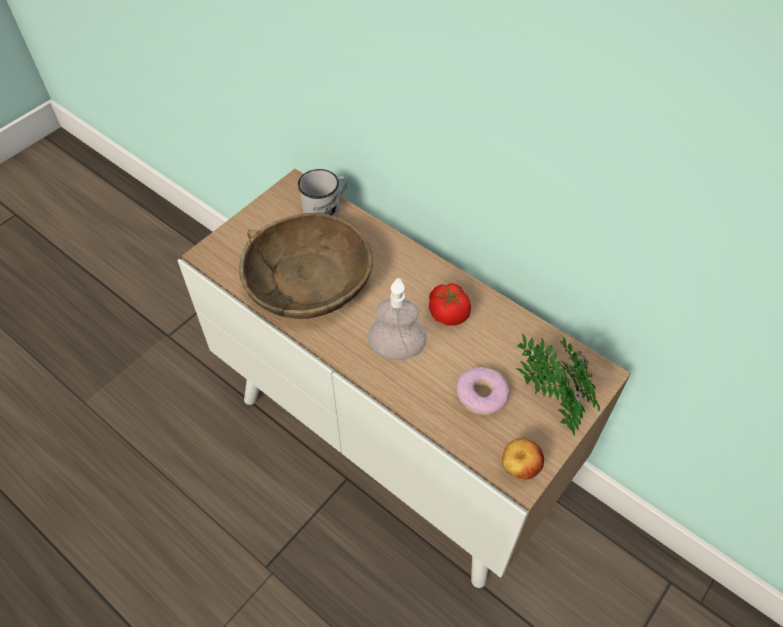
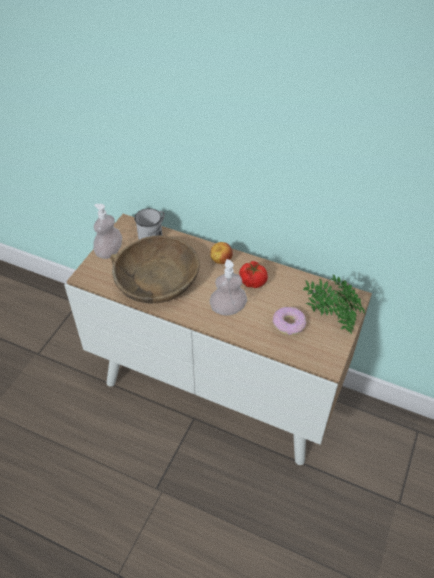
camera: 15 degrees left, 5 degrees down
apple [502,438,544,479] -> apple moved to [210,242,233,264]
none -> soap dispenser [93,204,122,259]

